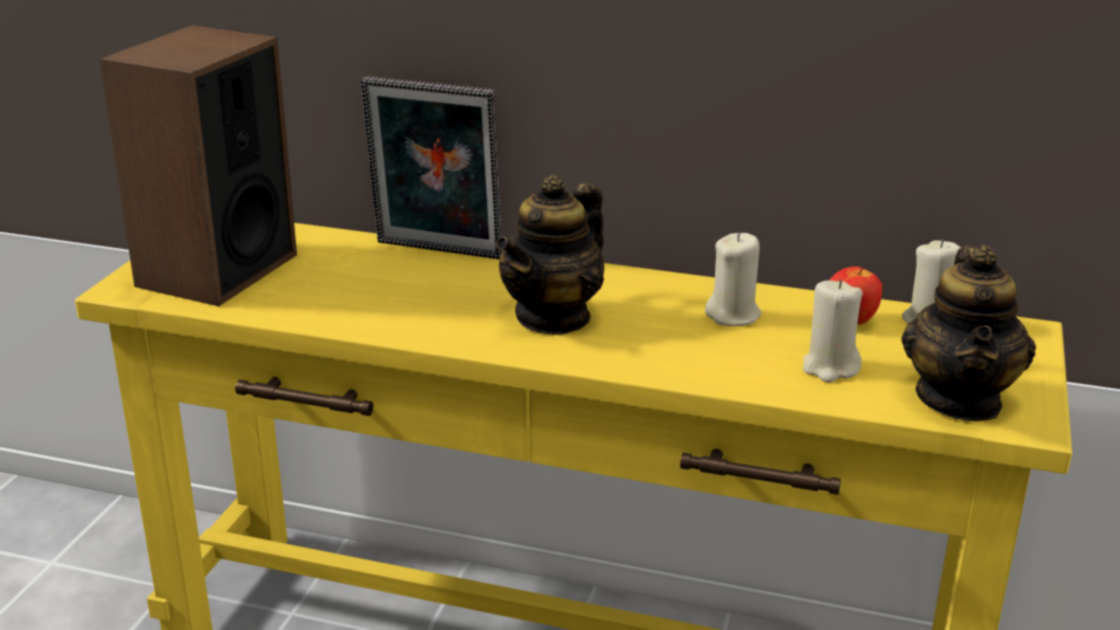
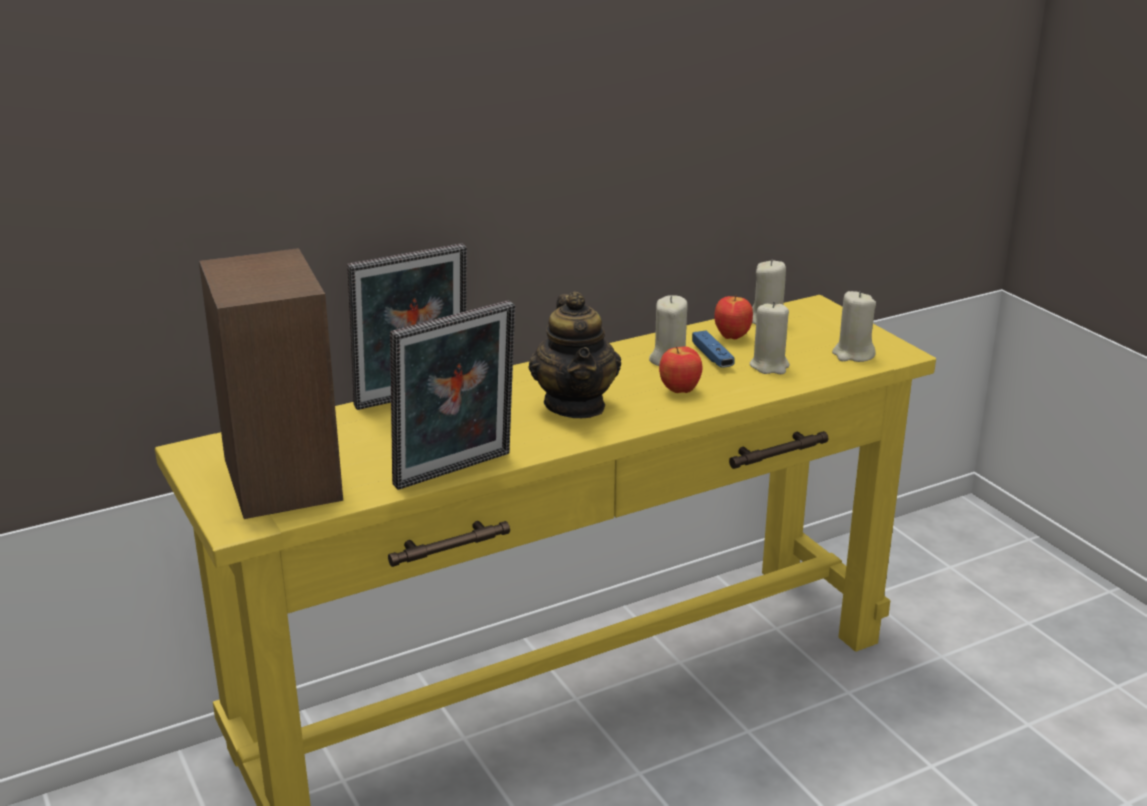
camera: 45 degrees left, 0 degrees up
teapot [901,245,1036,421] -> beige candle [832,291,876,362]
none -> picture frame [390,300,515,490]
none -> apple [659,347,703,393]
none -> blue game controller [692,330,734,368]

